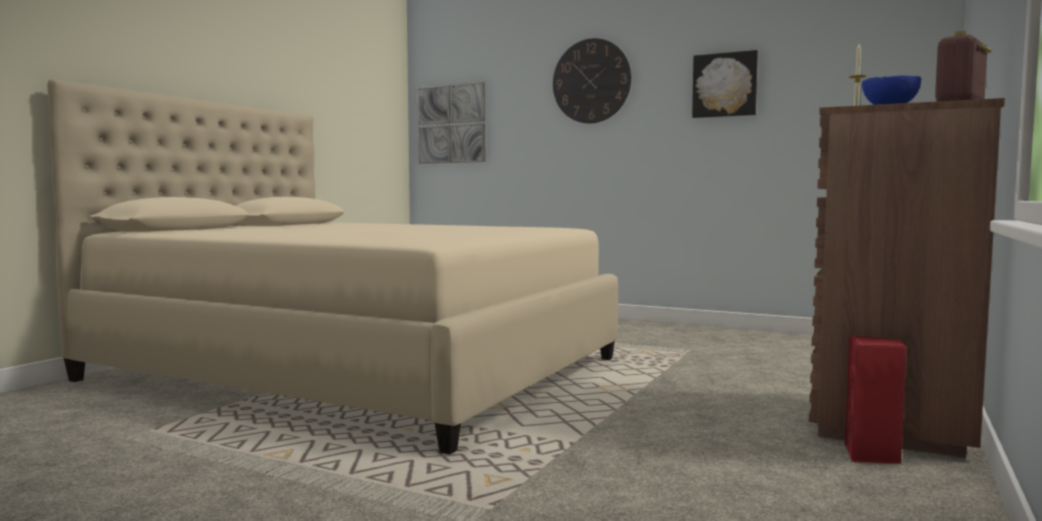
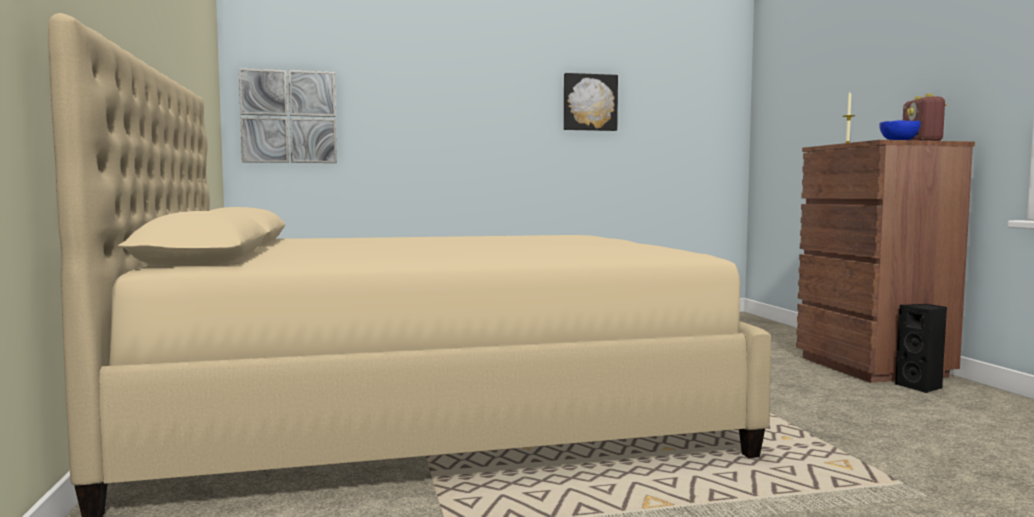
camera: 40 degrees left, 0 degrees up
wall clock [553,38,631,124] -> none
red speaker [845,335,906,464] -> black speaker [895,304,947,393]

